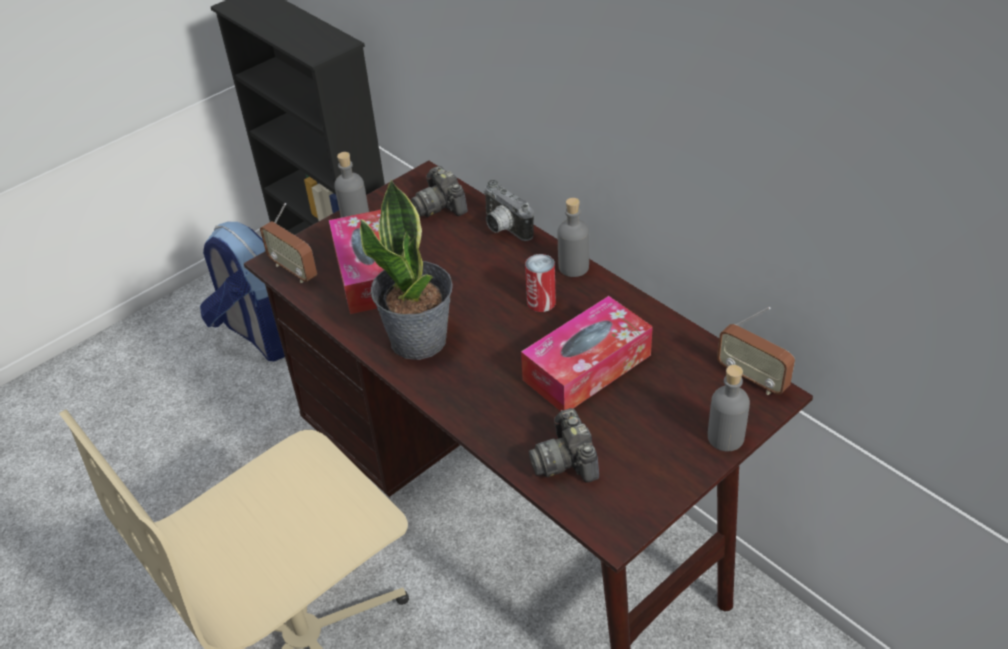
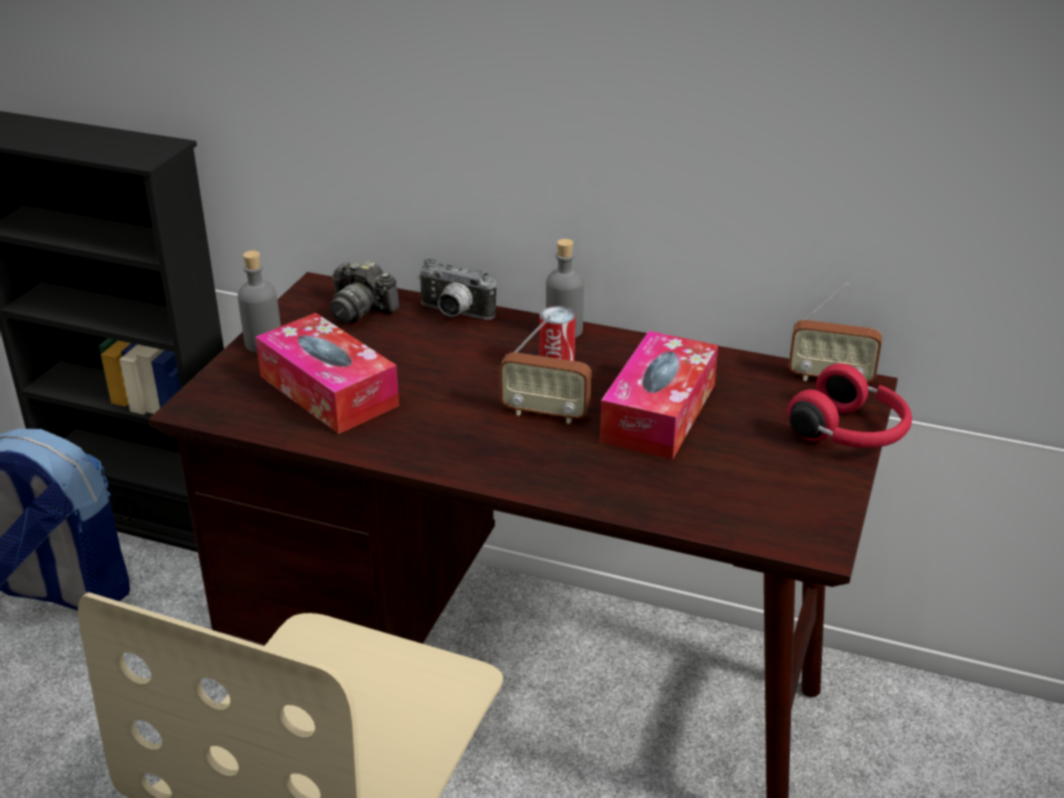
camera: 30 degrees left, 10 degrees down
radio [260,203,317,283] -> radio moved to [499,315,591,424]
potted plant [360,179,453,360] -> none
camera [529,408,599,482] -> none
grey bottle [708,365,750,451] -> red headphones [788,363,912,448]

